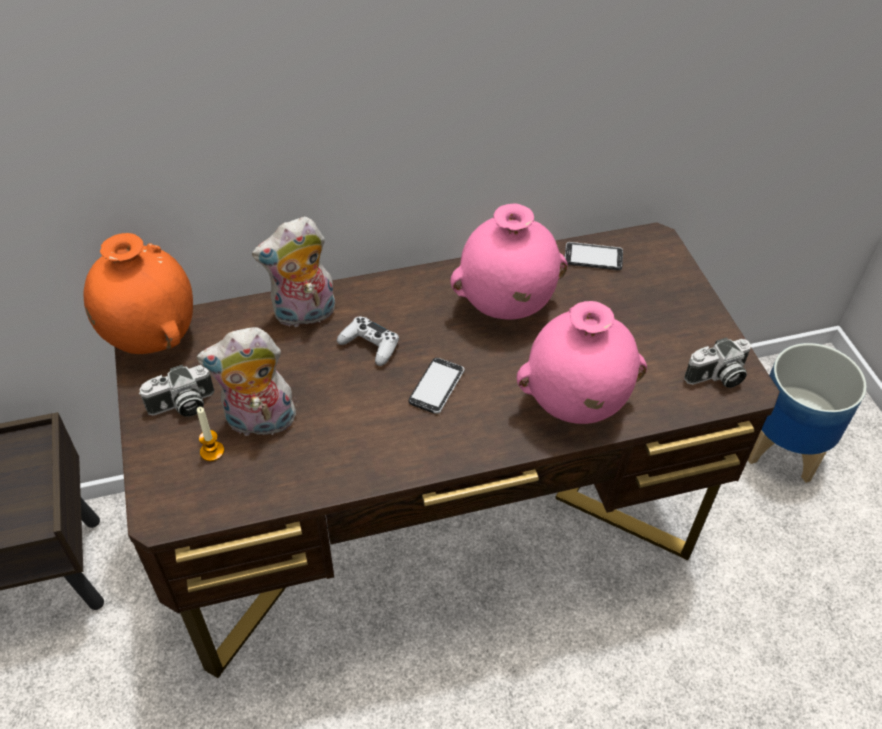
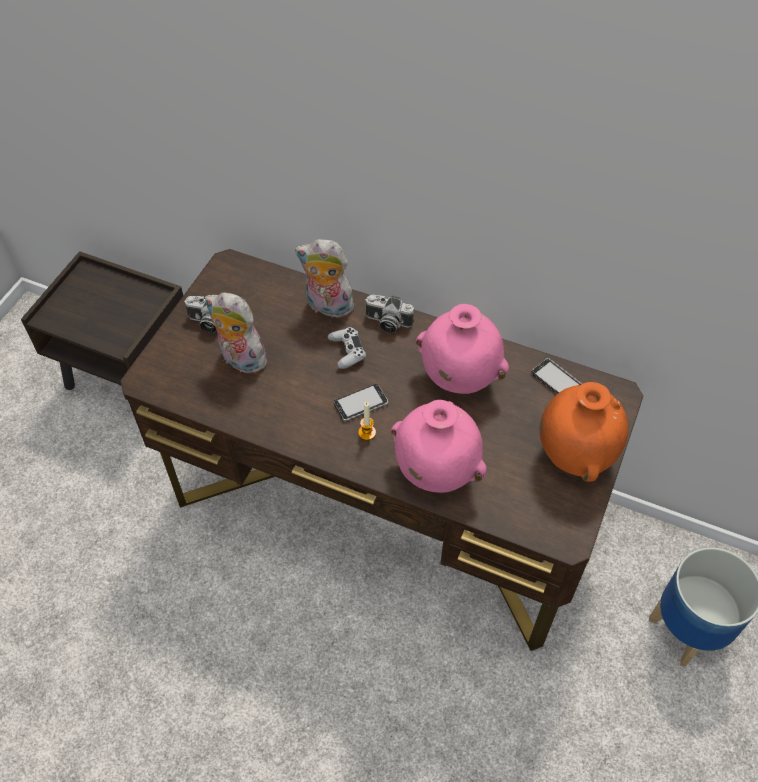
camera: 40 degrees right, 5 degrees up
orange vase [84,233,193,354] -> orange vase moved to [540,382,628,482]
candle [197,407,224,461] -> candle moved to [358,402,376,440]
camera [684,337,751,388] -> camera moved to [365,295,414,333]

